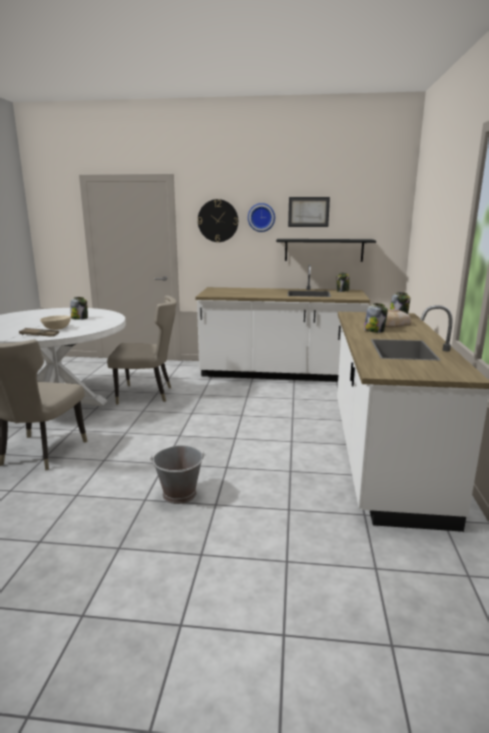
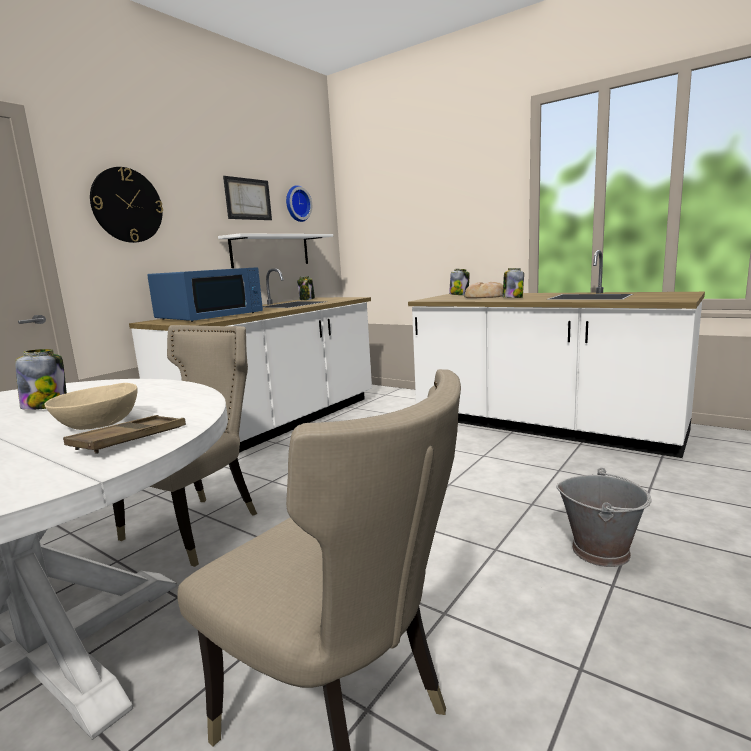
camera: 60 degrees left, 5 degrees down
wall clock [248,203,275,232] -> wall clock moved to [286,185,312,222]
black shelf [276,239,376,262] -> white shelf [218,233,333,268]
none -> blue microwave [147,267,263,322]

